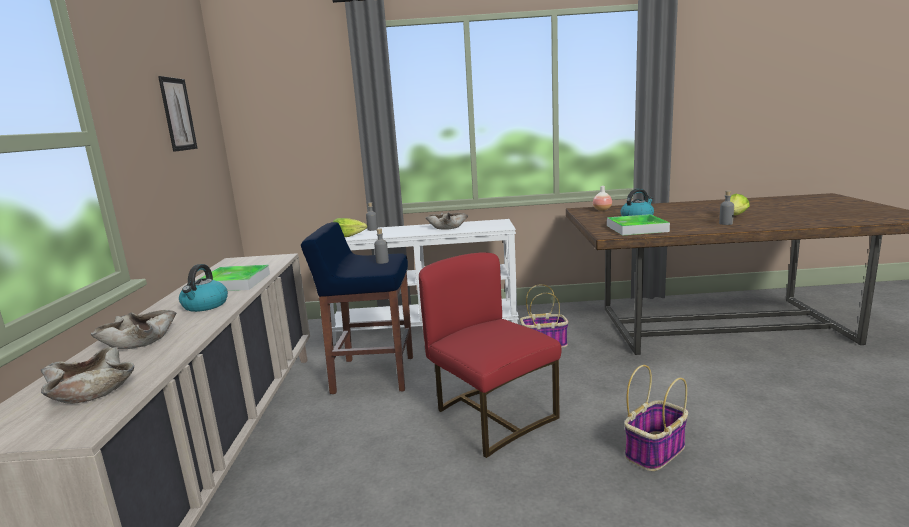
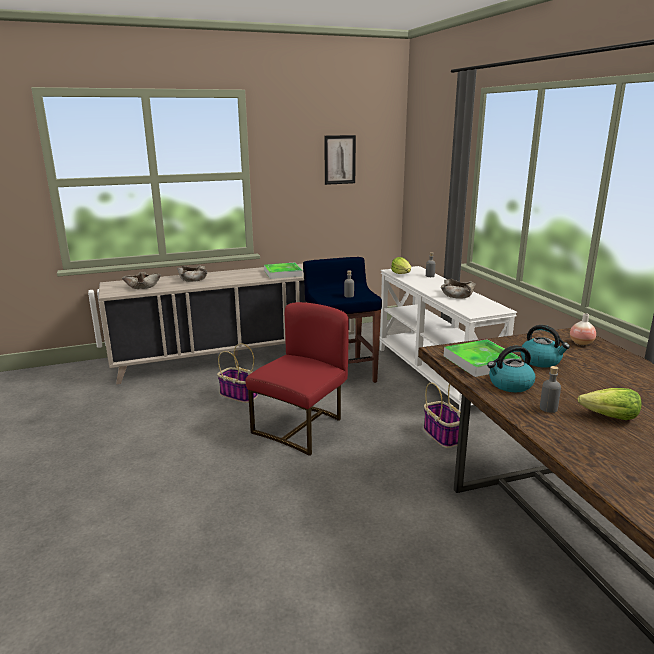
camera: 70 degrees right, 5 degrees up
kettle [179,264,228,312] -> kettle moved to [487,346,535,392]
basket [624,365,688,471] -> basket moved to [217,343,258,403]

